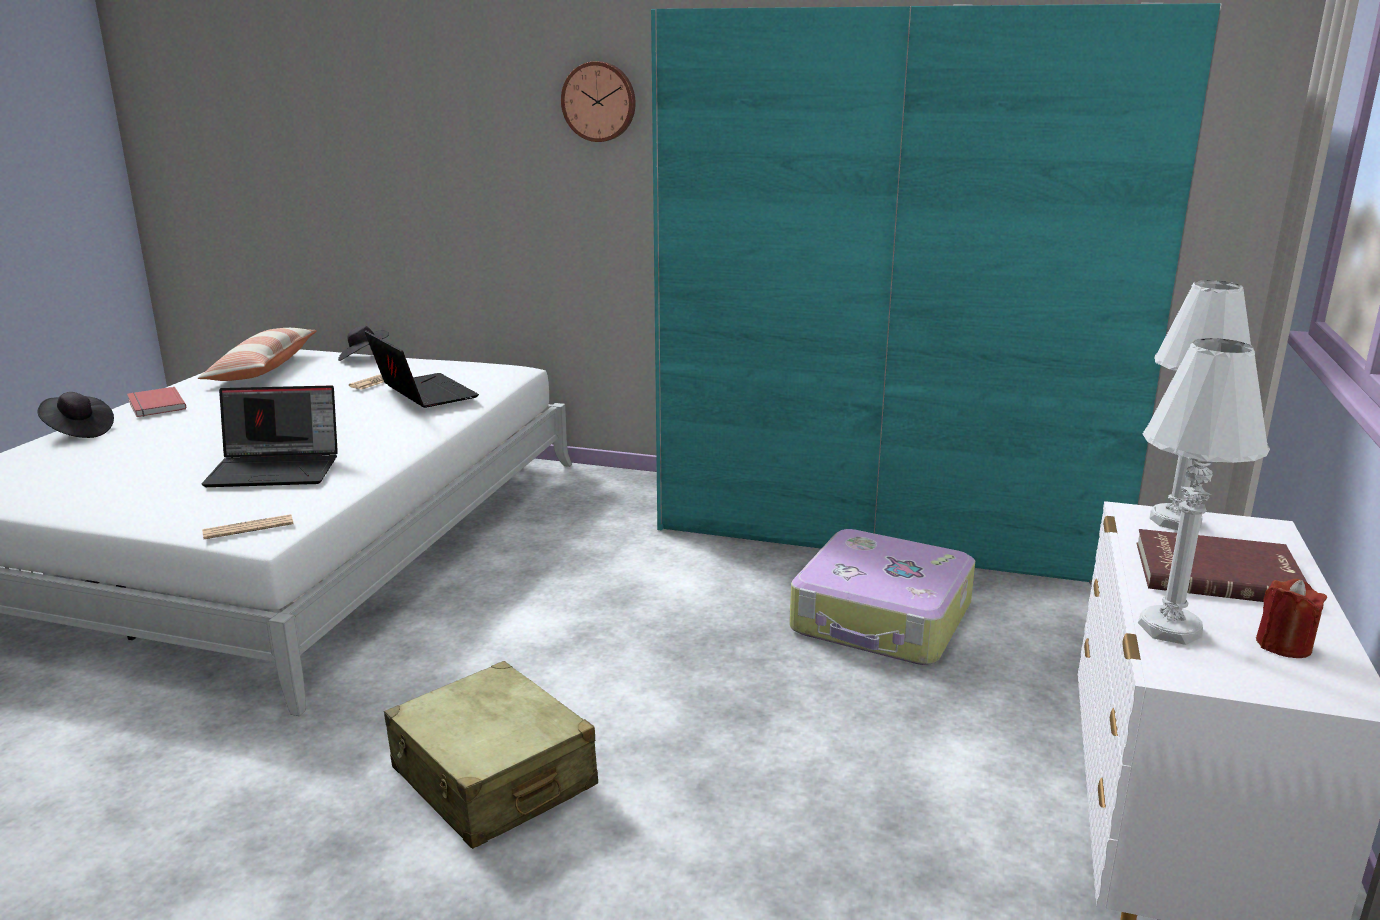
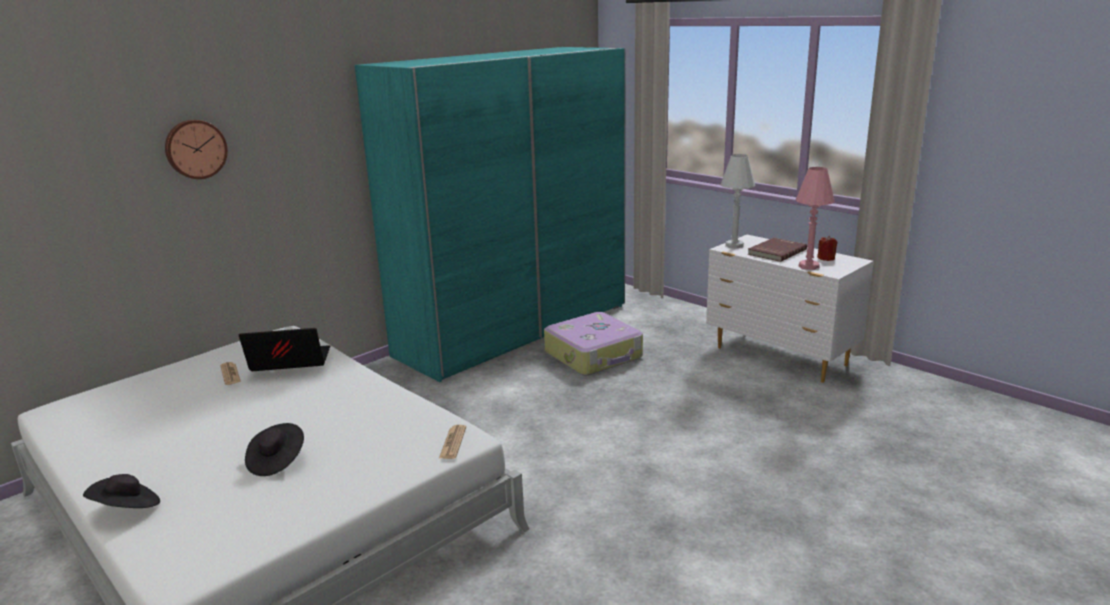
camera: 60 degrees left, 0 degrees up
red book [127,387,186,417] -> none
pillow [198,328,317,381] -> none
laptop [202,385,338,487] -> none
black hat [338,326,389,361] -> black hat moved to [245,423,304,476]
beige suitcase [384,661,598,849] -> none
wall clock [561,61,636,142] -> wall clock moved to [165,120,228,179]
white table lamp [1138,338,1270,645] -> pink table lamp [795,167,835,270]

